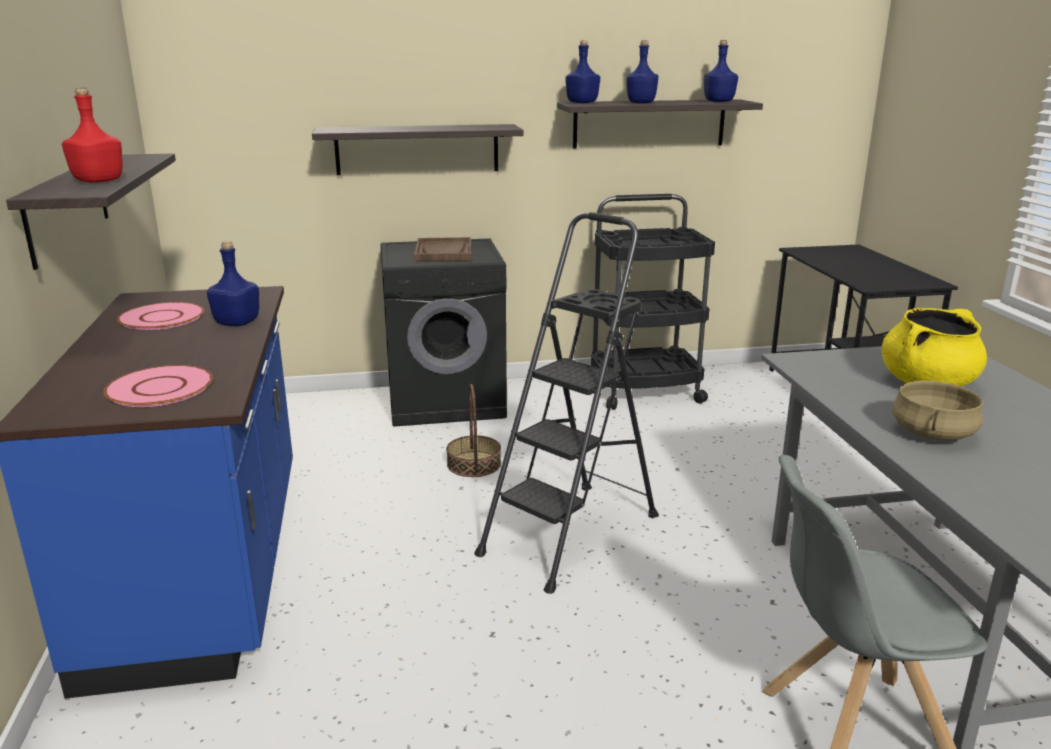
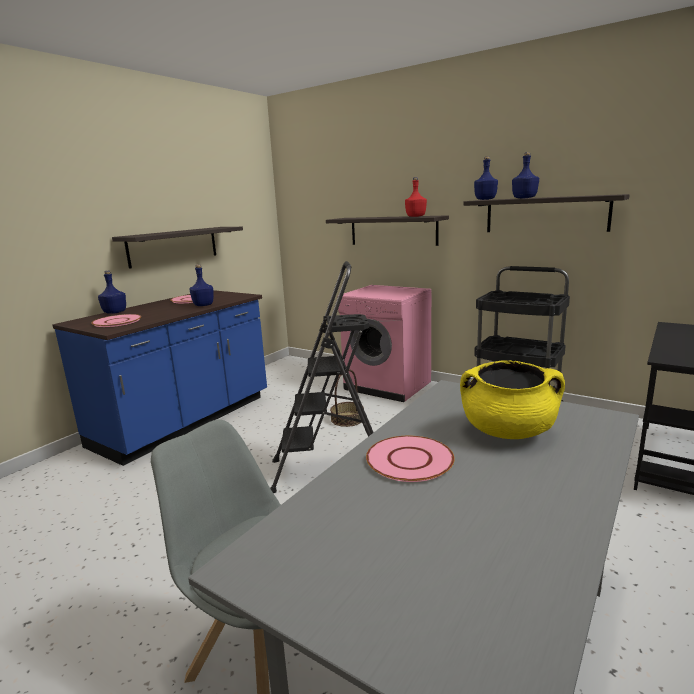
camera: 45 degrees right, 5 degrees down
red bottle [62,87,123,183] -> red bottle moved to [405,177,427,217]
black washing machine [380,238,507,427] -> pink washing machine [338,285,431,402]
brown tray [414,237,471,261] -> none
blue bottle [704,40,738,102] -> blue bottle moved to [98,270,126,314]
beige cooking pot [892,381,983,441] -> pink plate [366,436,455,482]

